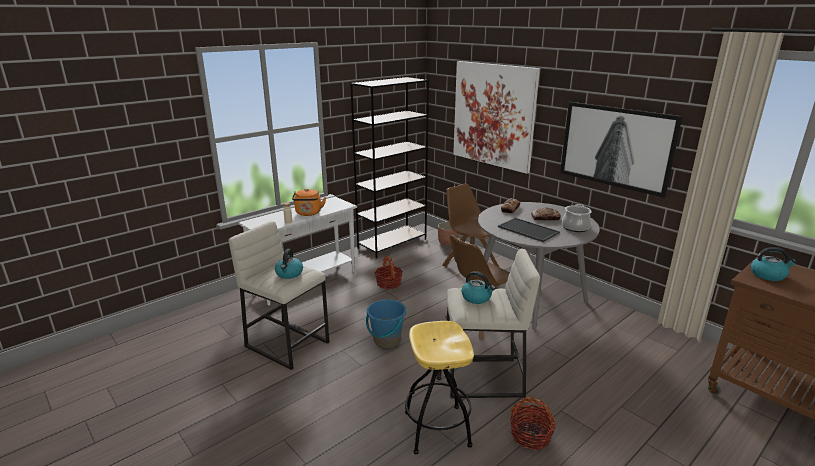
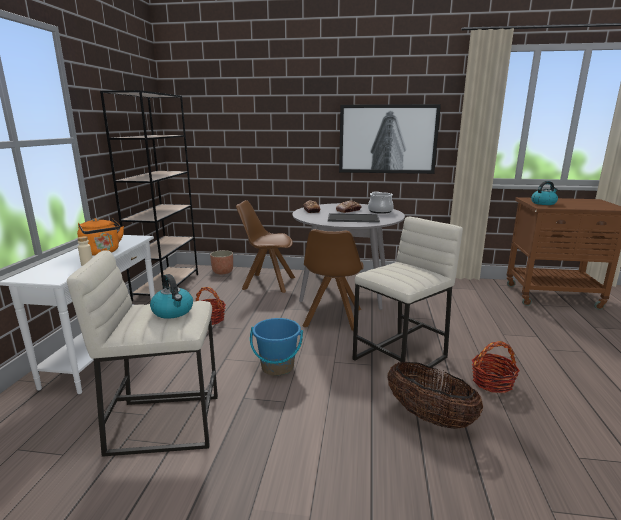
camera: 40 degrees left, 5 degrees down
yellow stool [405,321,474,454] -> basket [387,362,483,429]
picture [453,61,540,174] -> none
kettle [462,271,495,304] -> none

